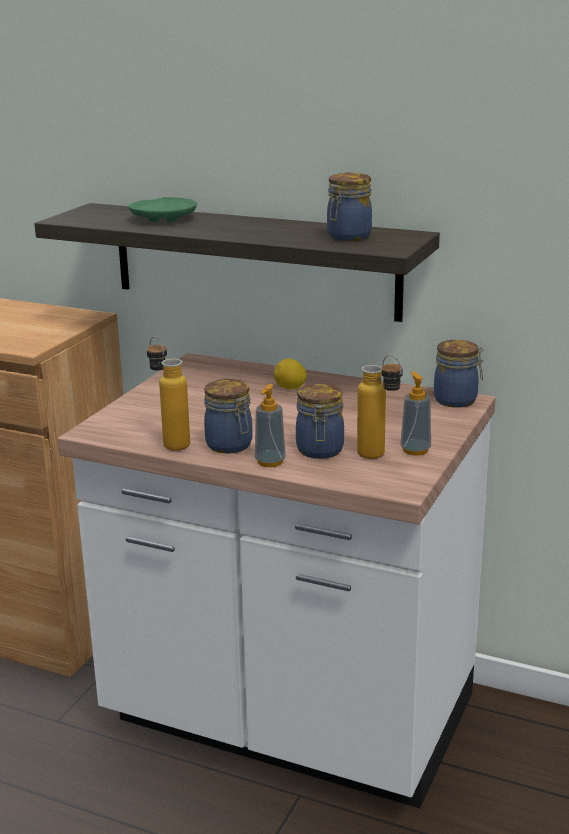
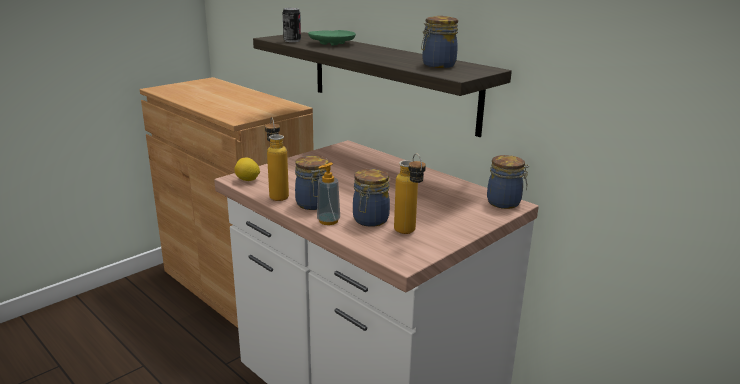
camera: 20 degrees right, 0 degrees up
lemon [274,359,307,389] -> lemon moved to [234,158,260,181]
soap dispenser [400,371,431,456] -> none
none -> can [283,8,301,42]

